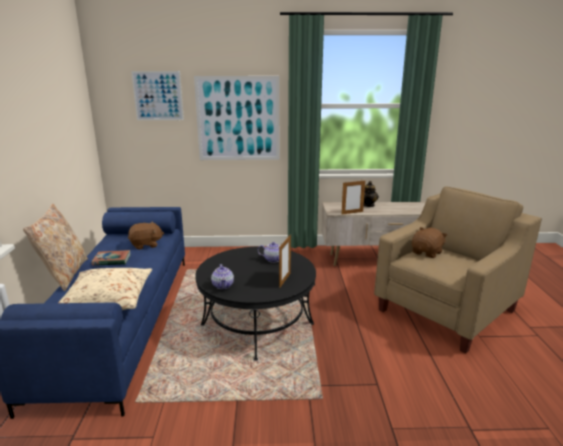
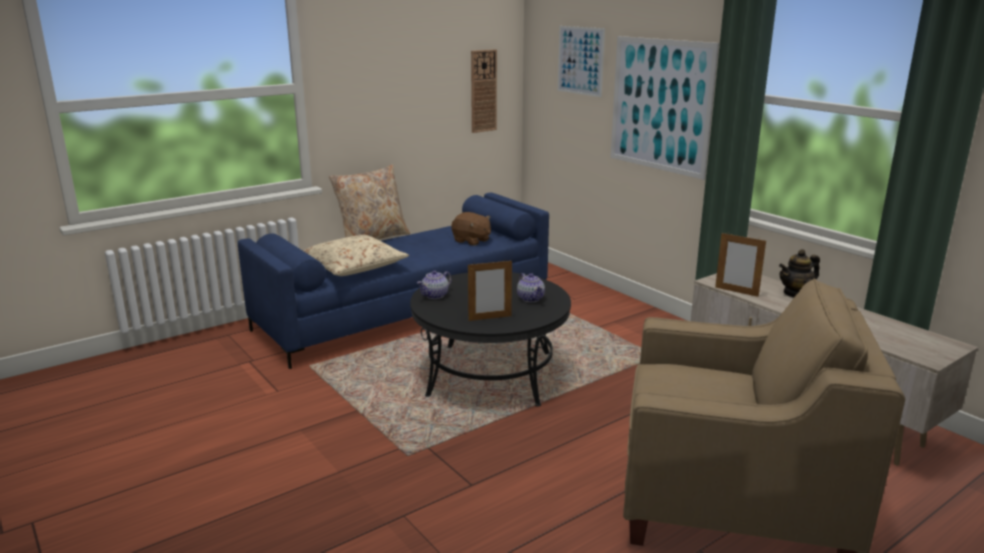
camera: 55 degrees right, 0 degrees up
book [92,250,131,266] -> none
brown plush toy [412,227,448,258] -> none
none -> wall clock [471,49,497,133]

